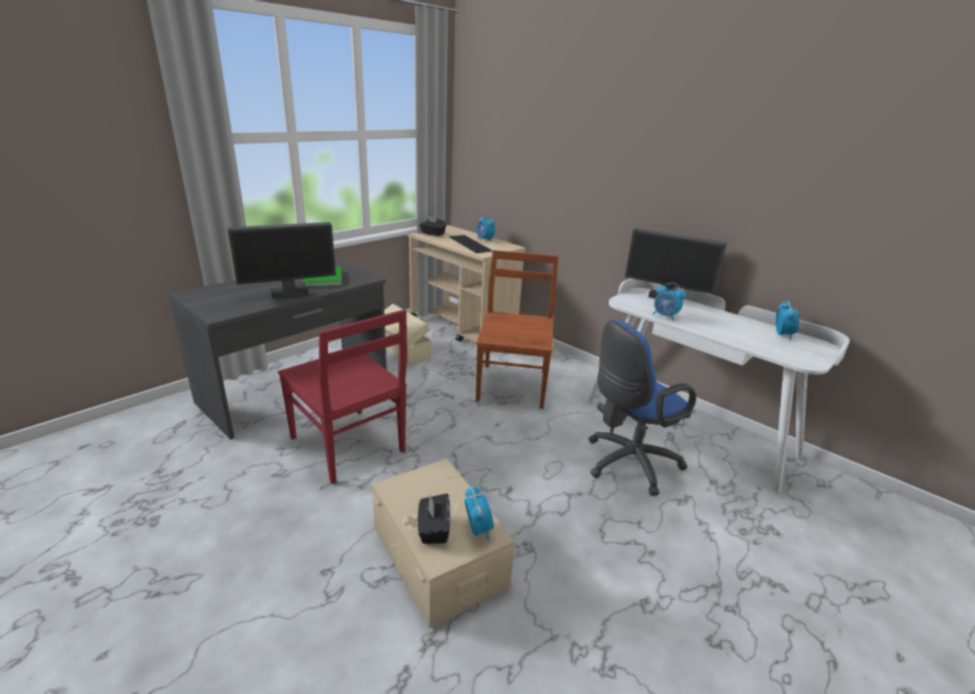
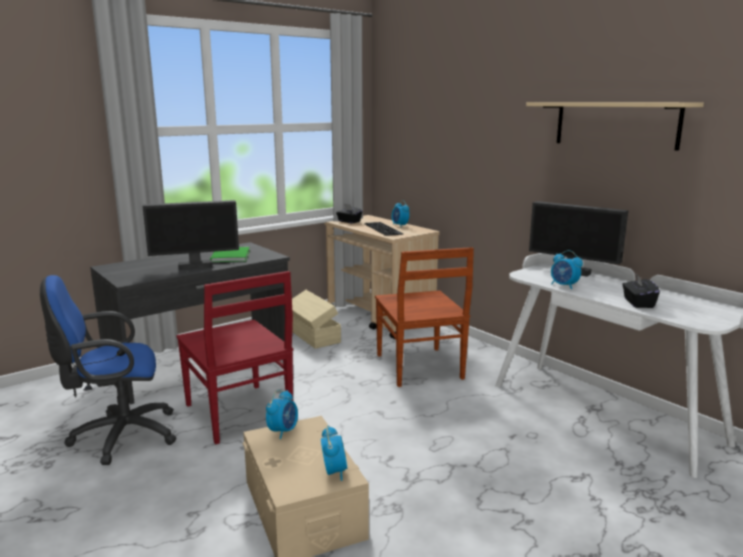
camera: 10 degrees right, 10 degrees down
black tissue box [418,494,450,544] -> black tissue box moved to [622,274,660,308]
brown chair [476,250,558,409] -> brown chair turned 150 degrees clockwise [375,247,474,387]
blue office chair [588,319,696,496] -> blue office chair moved to [40,275,177,465]
alarm clock [776,300,799,340] -> alarm clock moved to [266,390,298,439]
none -> beige shelf [526,102,704,151]

